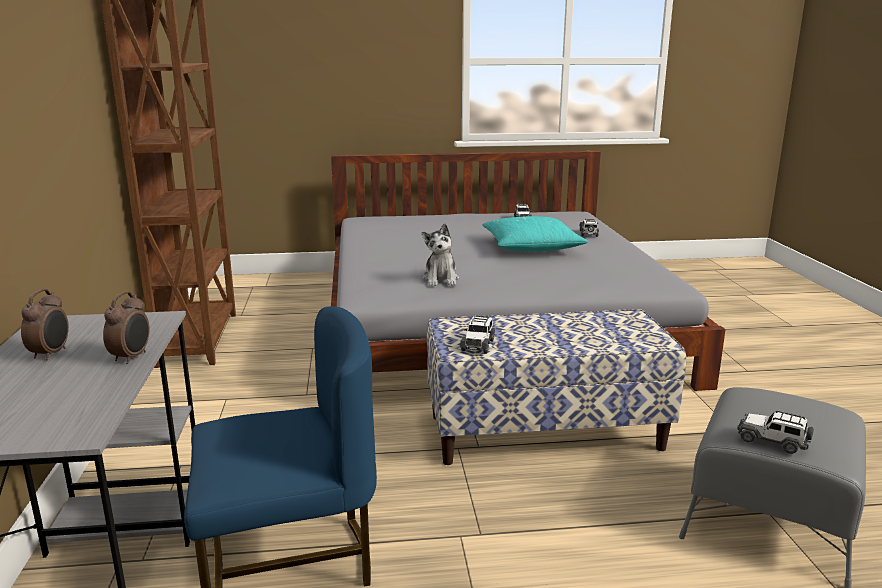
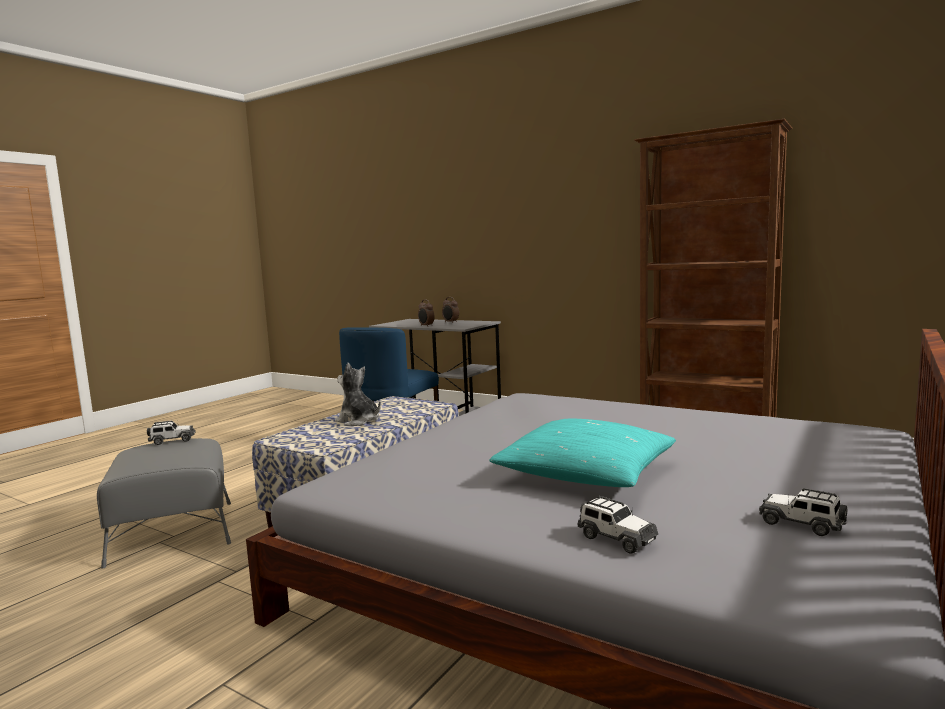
camera: 130 degrees right, 10 degrees down
plush toy [422,223,459,286] -> plush toy moved to [335,363,381,426]
toy car [460,315,495,353] -> none

